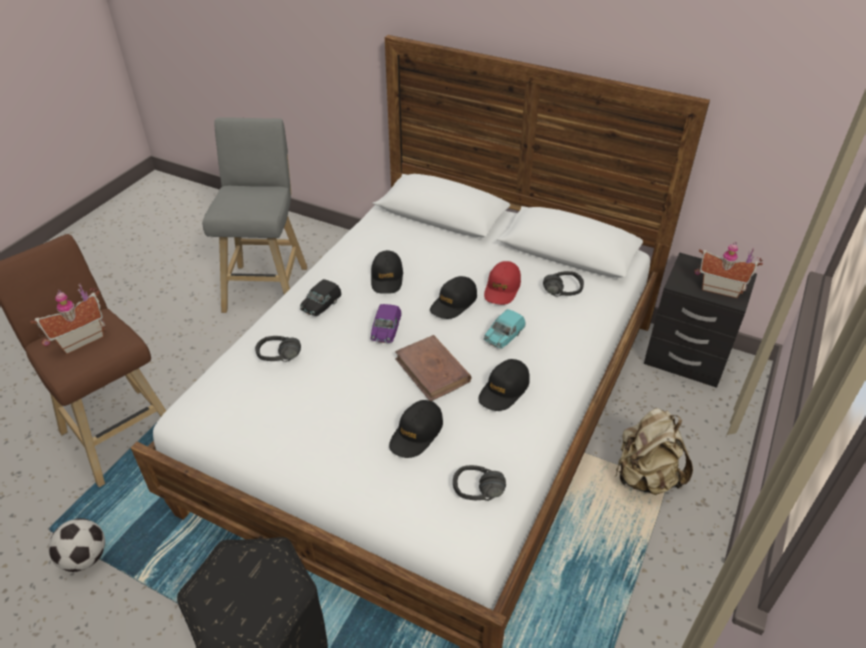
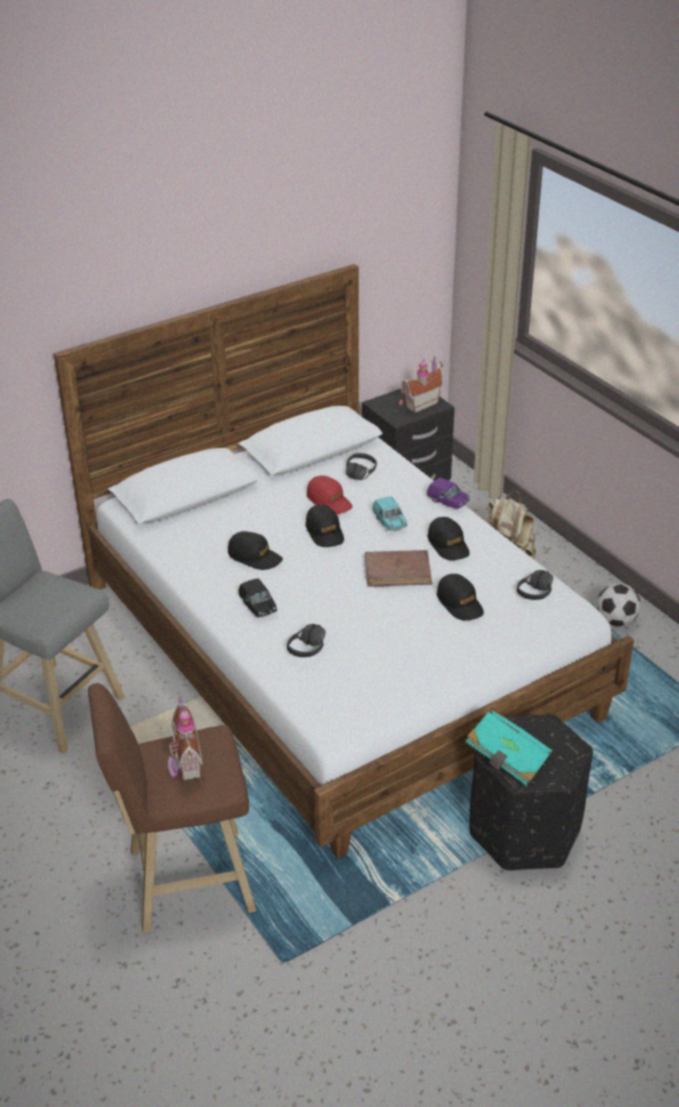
camera: 60 degrees left, 5 degrees down
football [48,518,105,572] -> football moved to [597,583,641,626]
purple toy car [370,304,402,343] -> purple toy car moved to [427,477,470,509]
none -> turquoise book [465,708,552,786]

